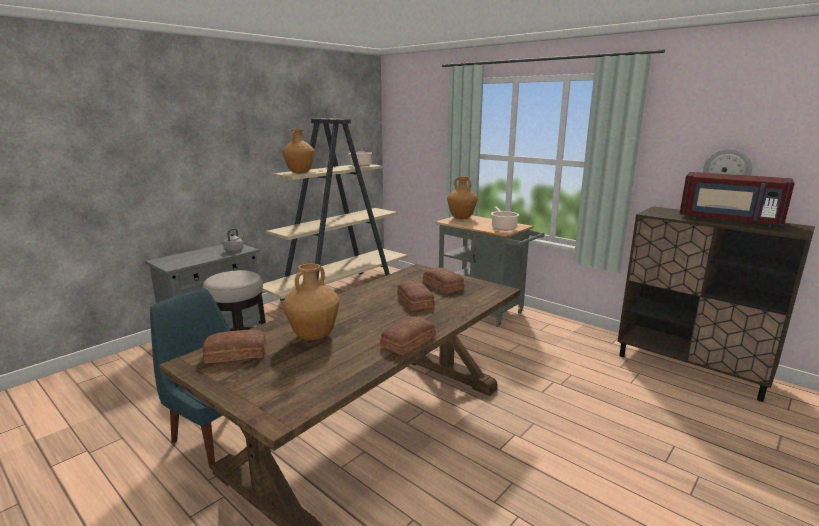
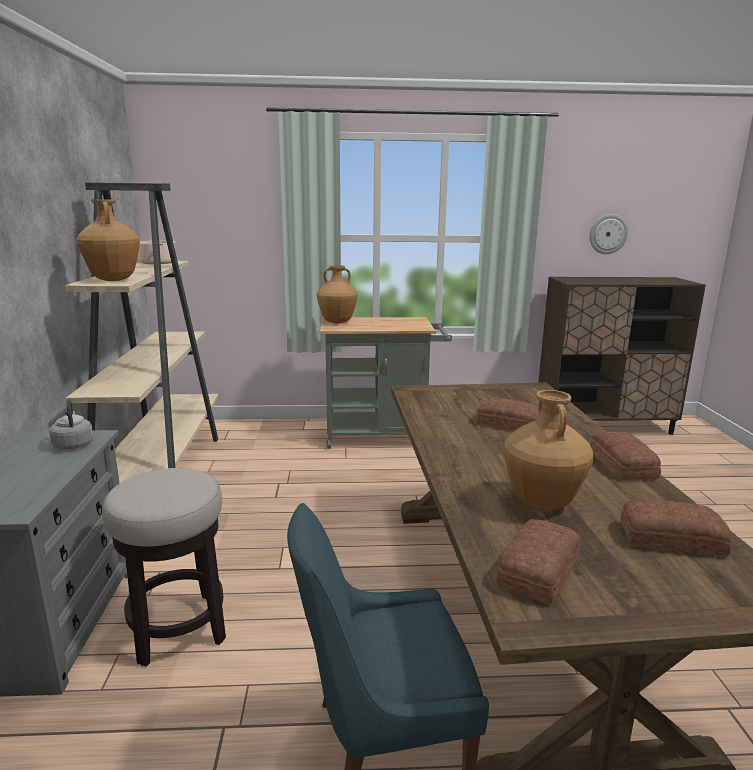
camera: 45 degrees left, 0 degrees up
bread [423,268,464,293] -> bread moved to [621,499,731,557]
cooking pot [491,207,519,231] -> none
red microwave [679,172,795,227] -> none

